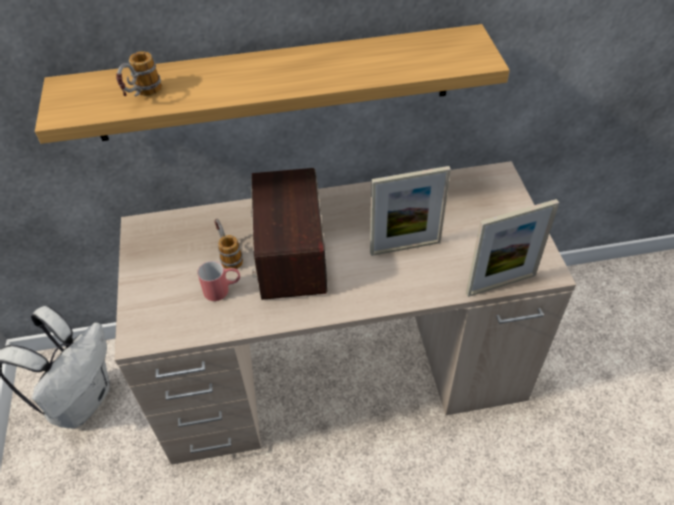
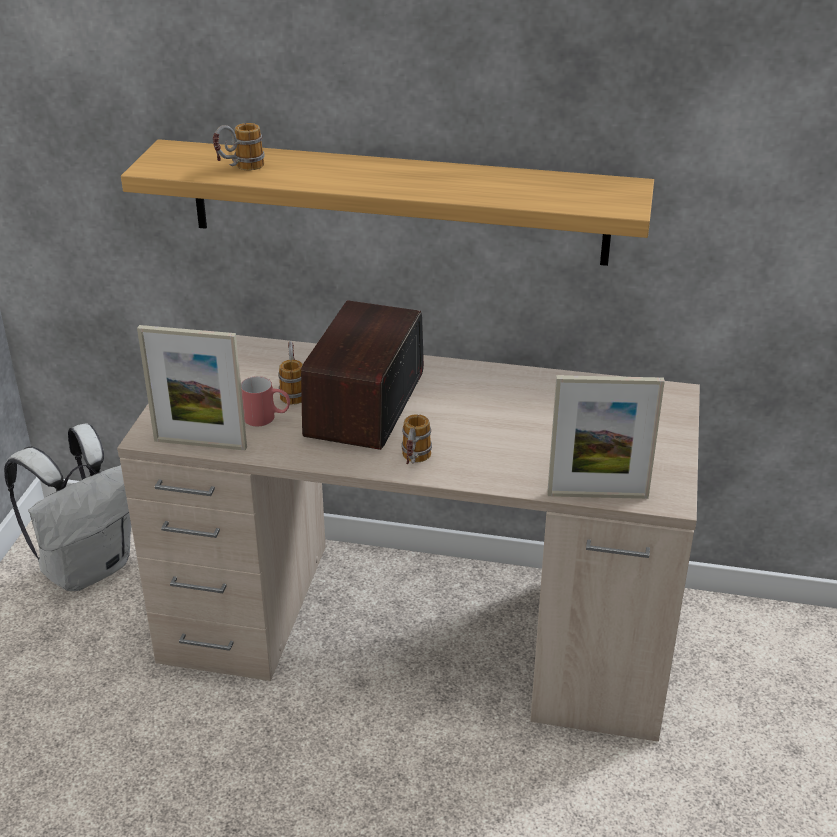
camera: 20 degrees right, 15 degrees down
picture frame [370,166,451,256] -> picture frame moved to [137,325,247,450]
none -> mug [401,414,432,464]

